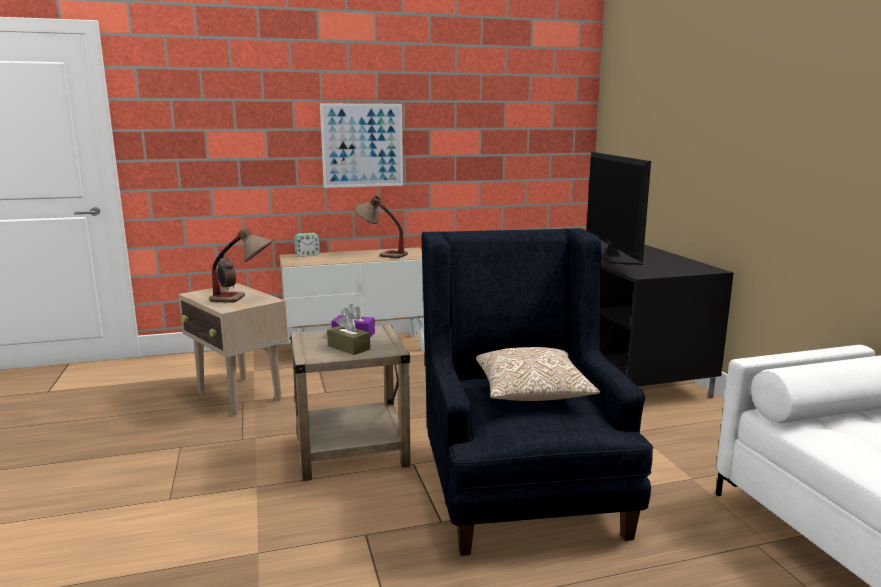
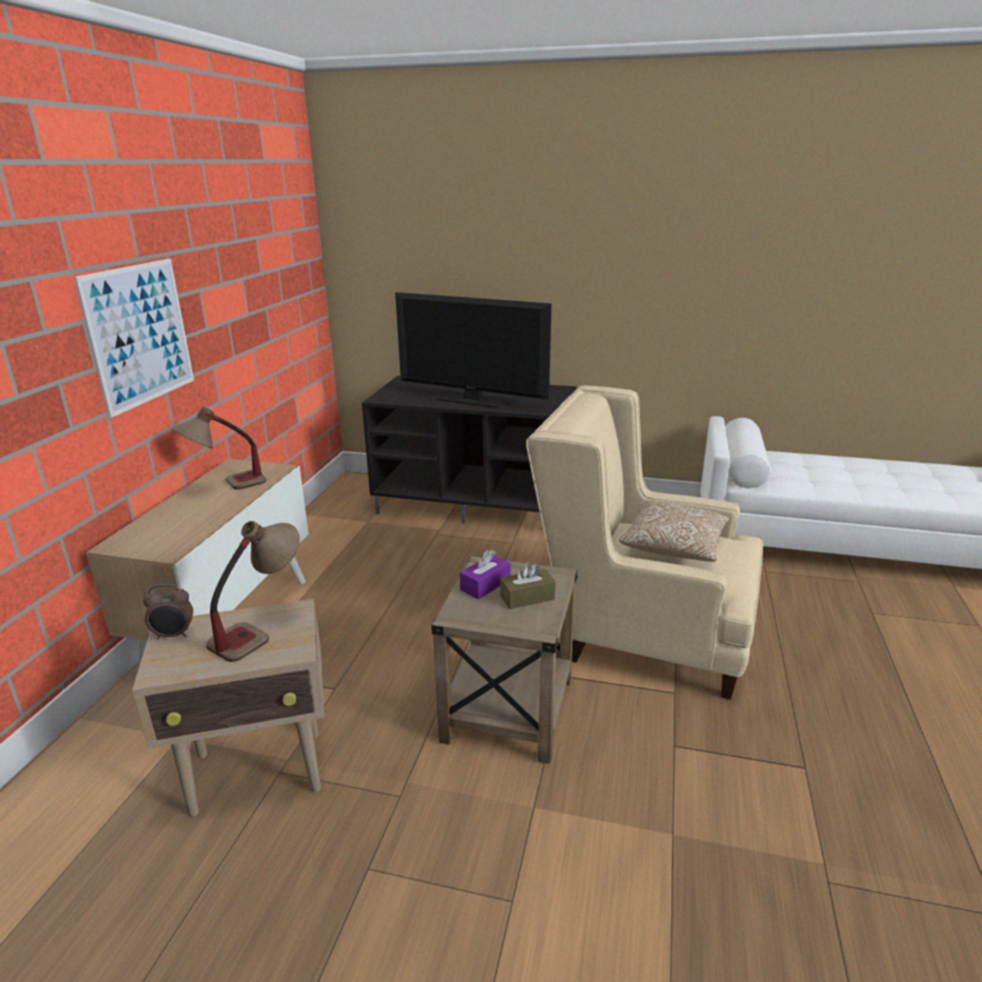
camera: 60 degrees left, 10 degrees up
alarm clock [294,233,320,257] -> none
blue armchair [421,228,653,556] -> beige armchair [526,385,763,700]

